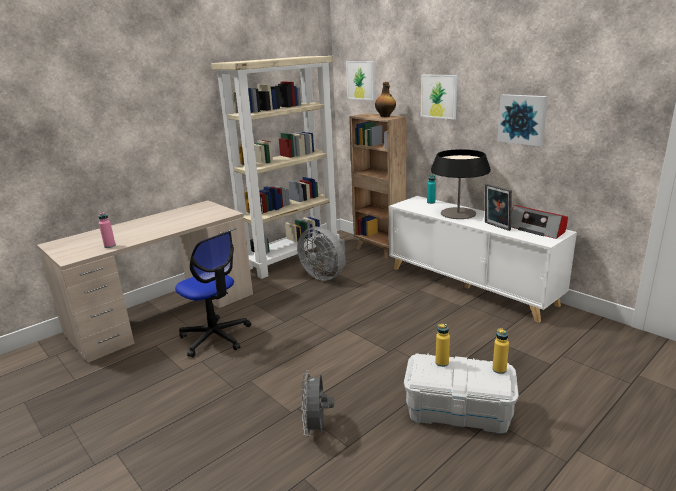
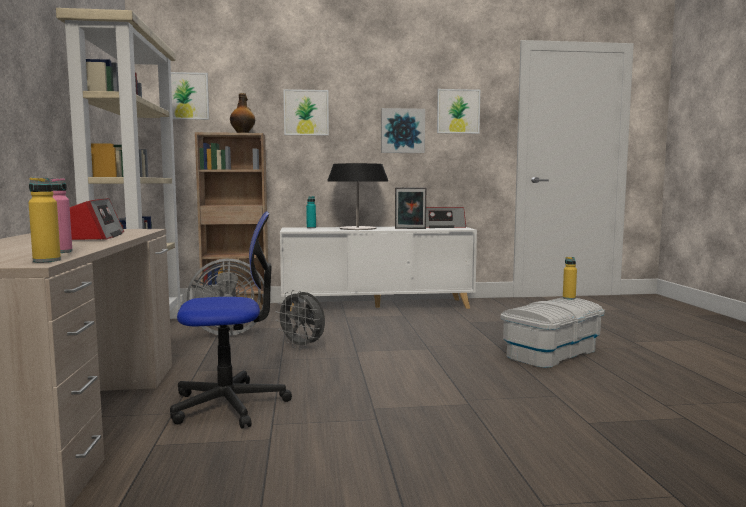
camera: 55 degrees left, 15 degrees down
grey fan [302,370,334,437] -> grey fan moved to [275,290,325,349]
yellow bottle [435,324,450,367] -> yellow bottle moved to [28,178,61,262]
none -> radio [70,198,124,240]
none -> picture [437,89,480,134]

